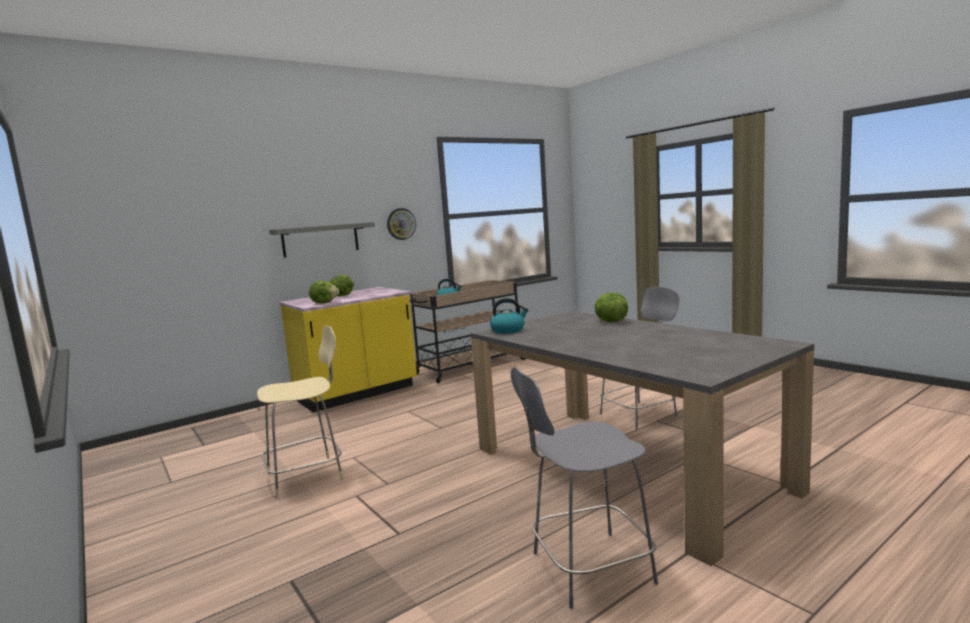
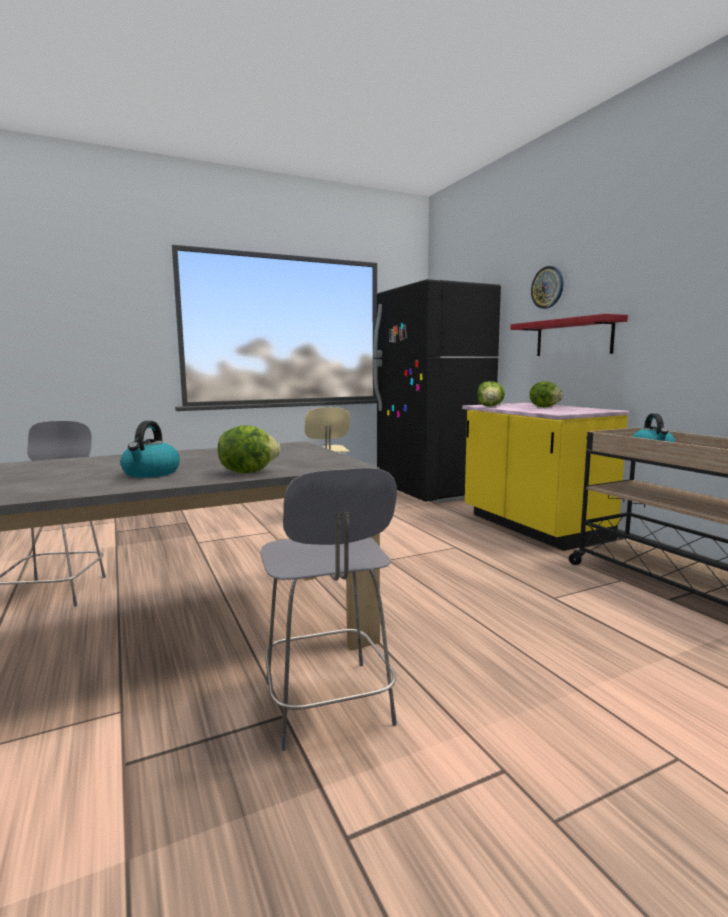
camera: 100 degrees right, 0 degrees up
grey shelf [269,222,375,258] -> red shelf [510,314,628,356]
wall clock [387,208,416,240] -> wall clock moved to [531,266,563,309]
kettle [490,298,528,334] -> kettle moved to [120,421,180,478]
none -> black fridge [373,279,501,503]

